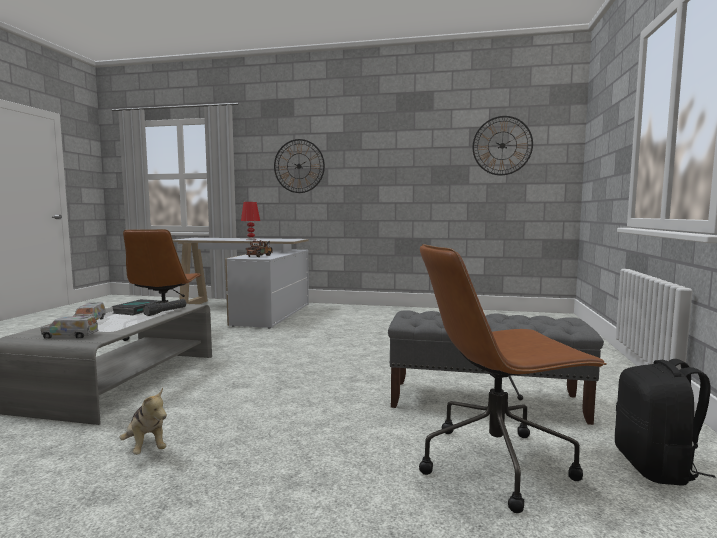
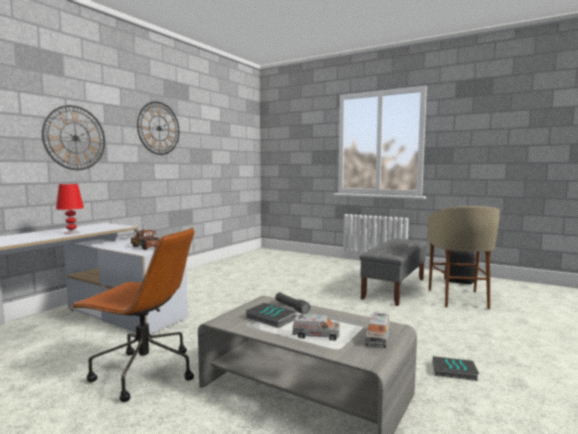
camera: 70 degrees left, 0 degrees up
plush toy [120,388,167,455] -> book [433,356,479,381]
brown office chair [419,244,607,513] -> beige stool [427,206,500,309]
wall clock [473,116,533,175] -> wall clock moved to [137,101,179,155]

